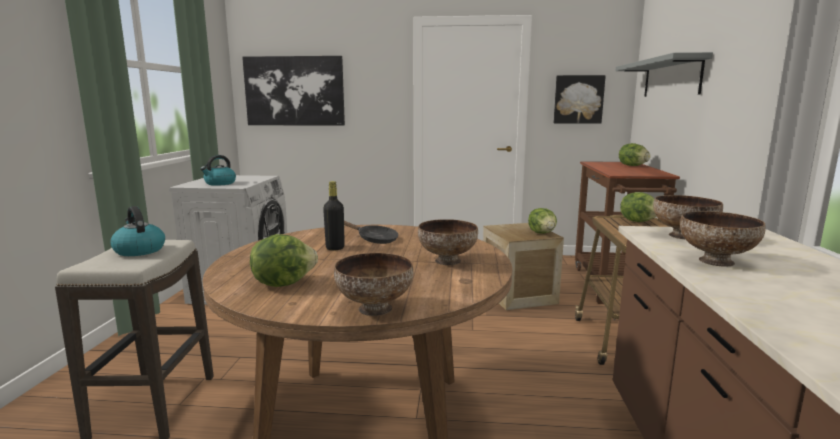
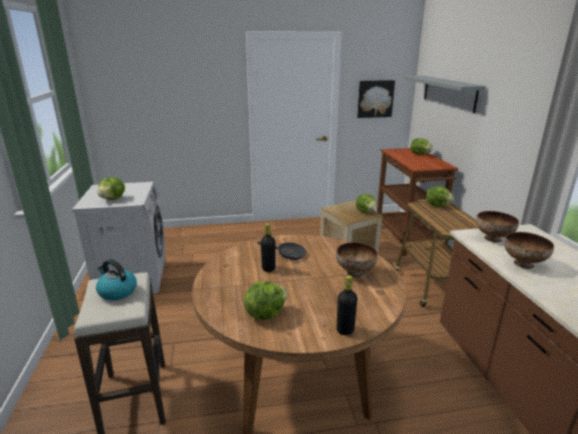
camera: 15 degrees left, 10 degrees up
kettle [200,155,236,186] -> lettuce [97,177,125,200]
picture [242,56,345,126] -> none
bowl [334,253,414,316] -> black bottle [337,275,357,335]

